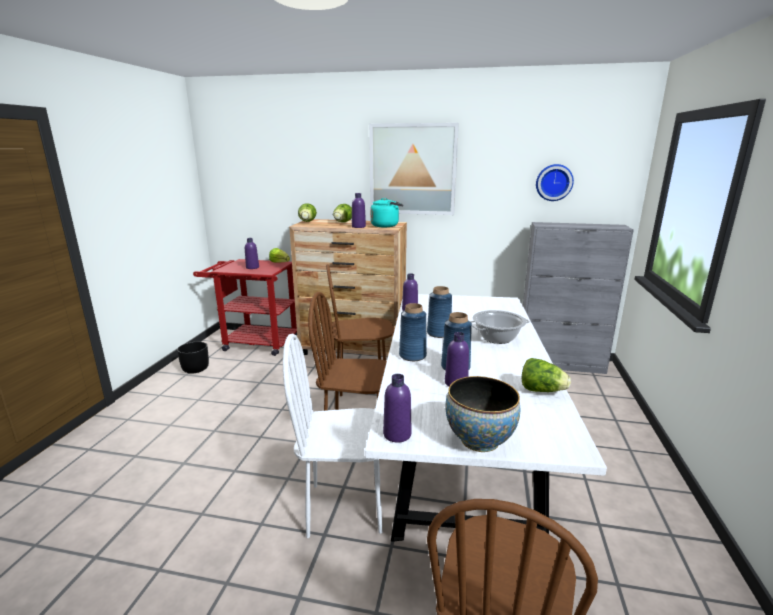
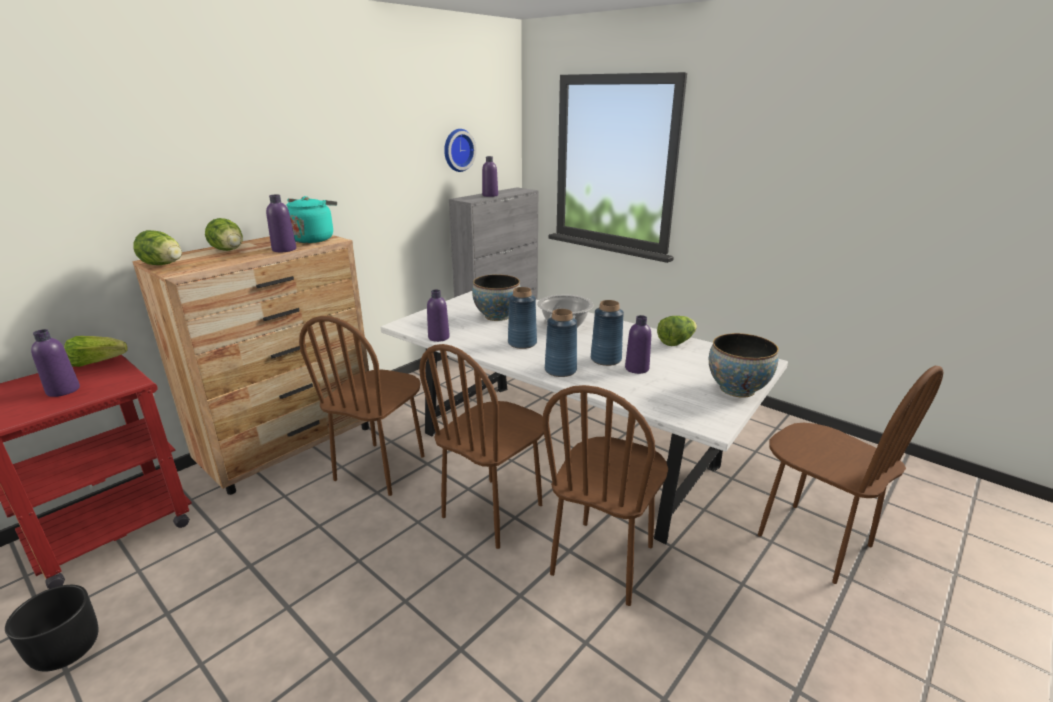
camera: 60 degrees left, 5 degrees up
white chair [283,334,382,538] -> brown chair [542,385,668,606]
picture [369,123,459,215] -> none
purple bottle [383,374,412,443] -> purple bottle moved to [482,156,498,197]
none -> bowl [472,274,521,321]

